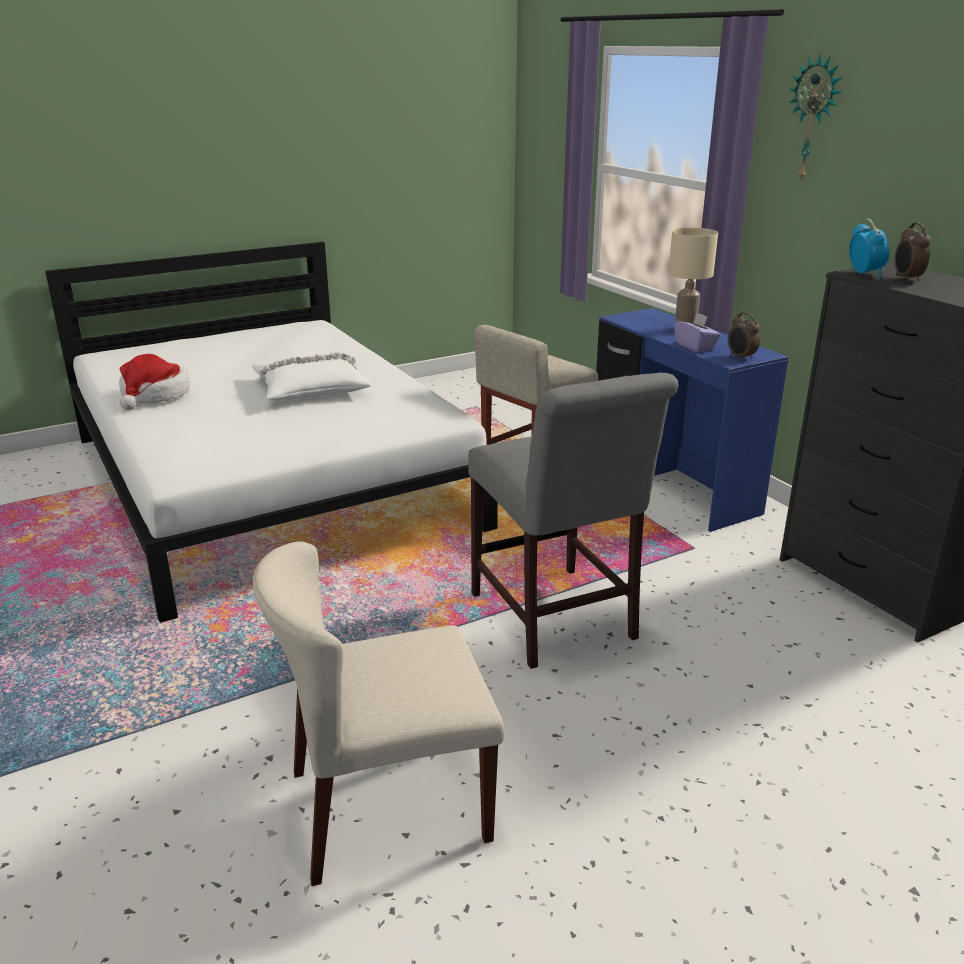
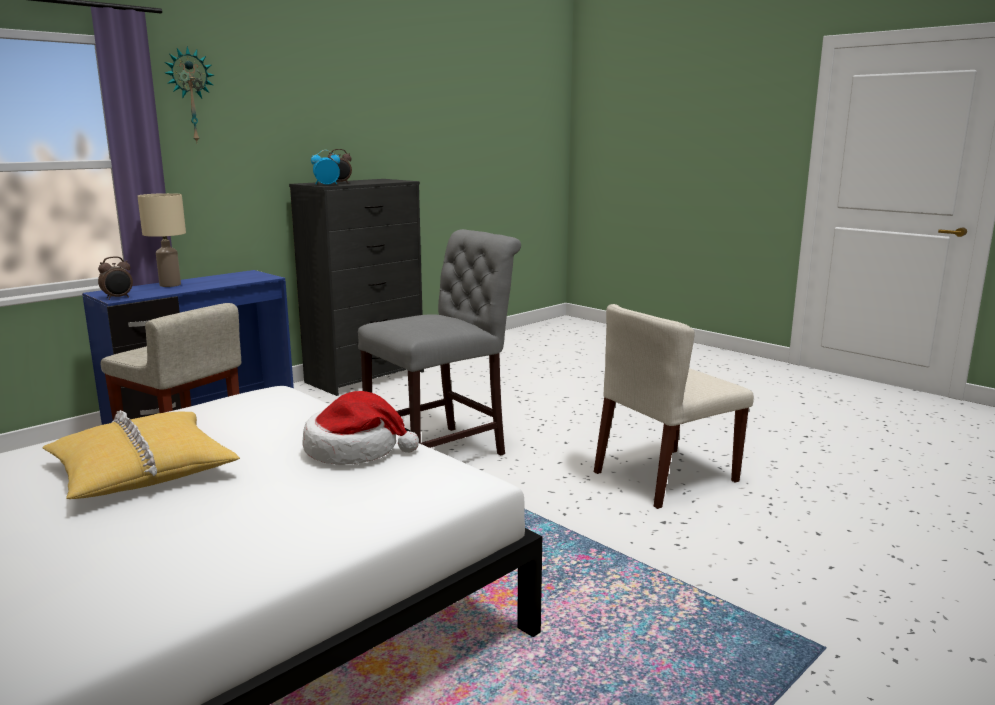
camera: 105 degrees left, 10 degrees down
hat [119,354,190,410] -> hat moved to [302,391,419,465]
white pillow [252,352,371,400] -> yellow pillow [42,410,240,499]
beige chair [253,542,505,886] -> beige chair turned 90 degrees clockwise [594,304,754,509]
purple tissue box [674,312,720,353] -> none
alarm clock [728,312,760,361] -> alarm clock moved to [98,256,133,300]

